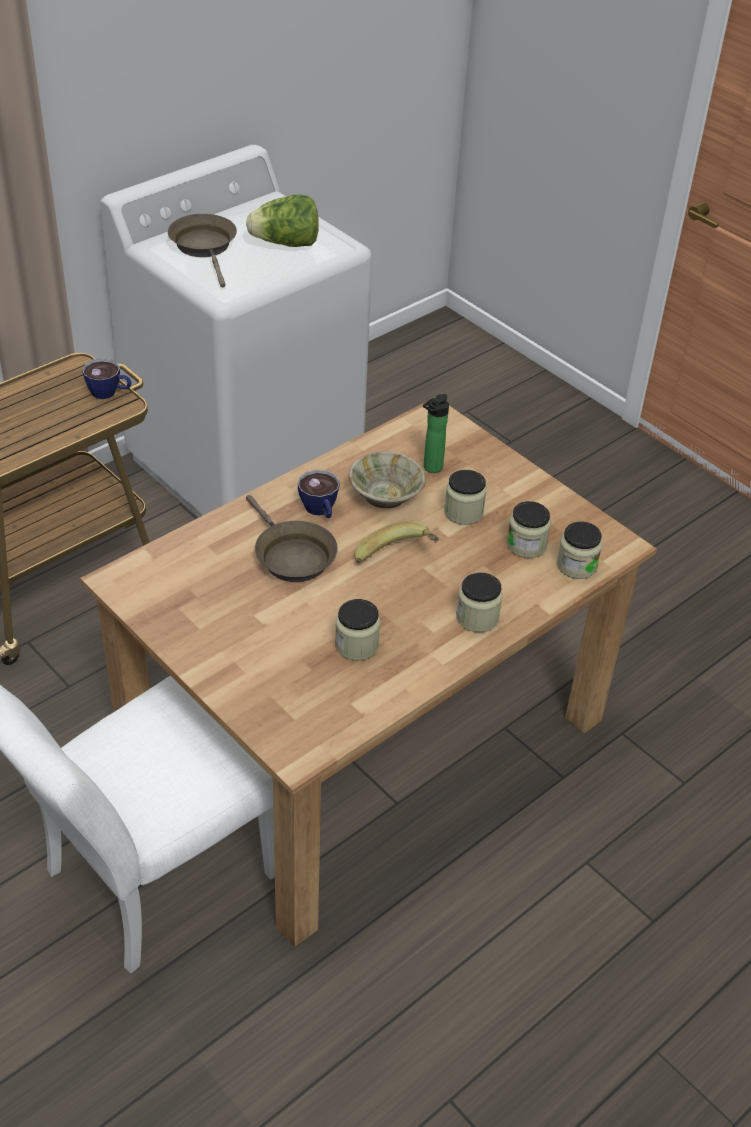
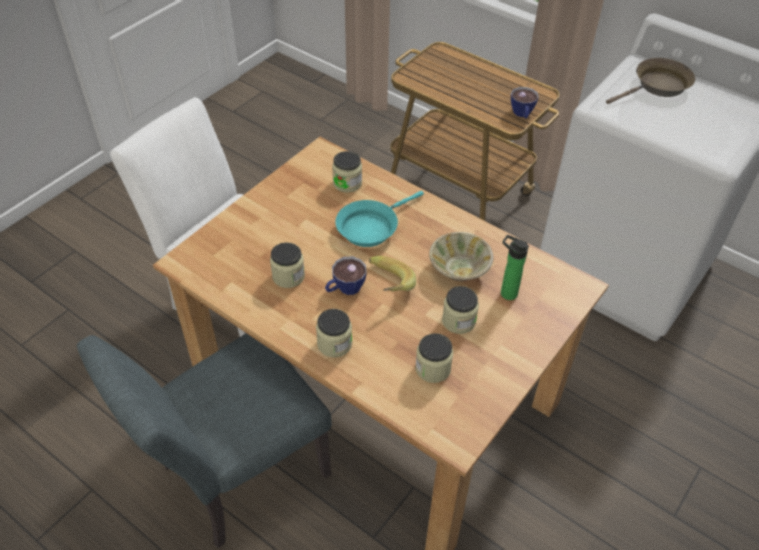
camera: 80 degrees right, 5 degrees up
lettuce [246,195,319,247] -> none
brown frying pan [246,495,338,582] -> turquoise frying pan [335,191,424,247]
cup [298,470,340,518] -> cup moved to [325,257,366,295]
jar [557,522,602,579] -> jar moved to [332,151,362,193]
none -> grey chair [77,333,332,548]

